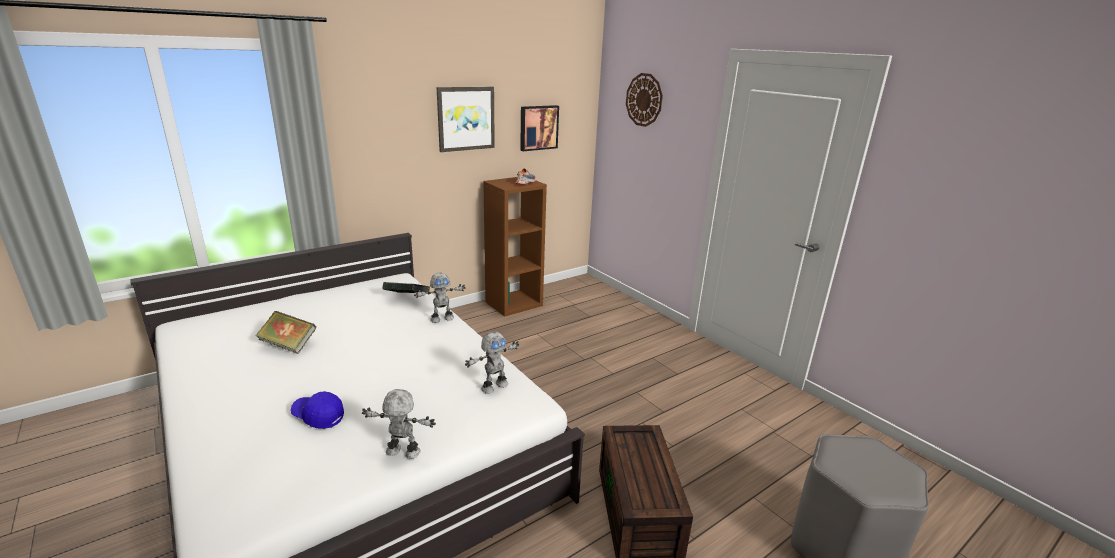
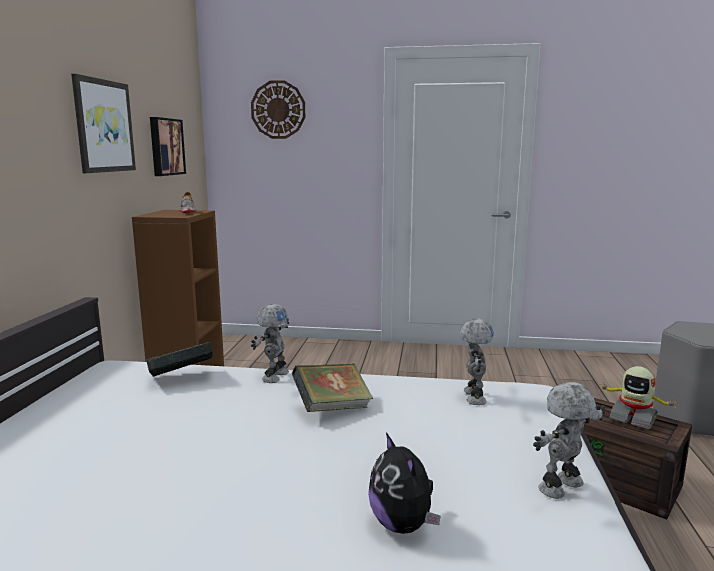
camera: 45 degrees left, 10 degrees down
book [256,311,316,354] -> book moved to [292,364,373,412]
blue cap [291,391,344,429] -> plush toy [368,433,441,534]
none -> toy robot [600,366,676,429]

